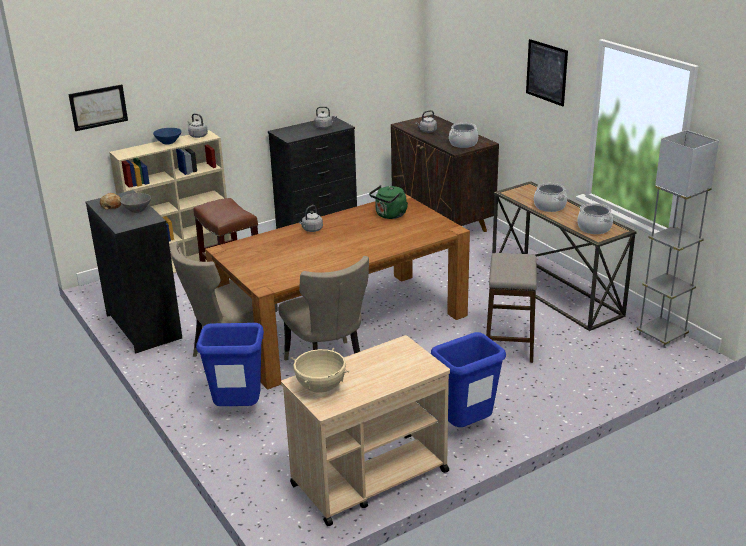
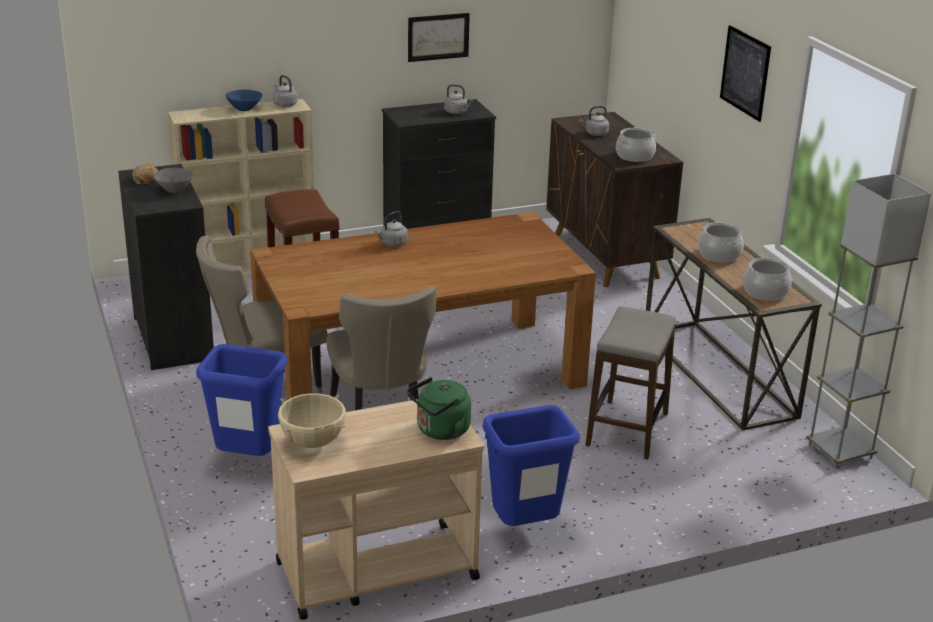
camera: 10 degrees right, 0 degrees up
picture [68,84,128,131] -> picture moved to [408,13,470,62]
green kettle [369,185,408,219] -> green kettle moved to [407,377,471,440]

